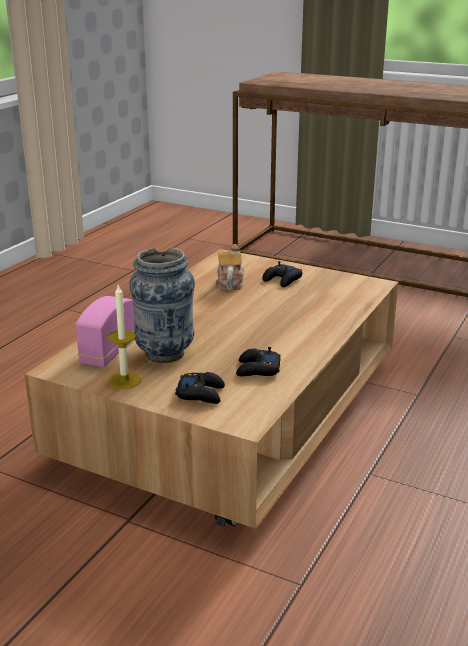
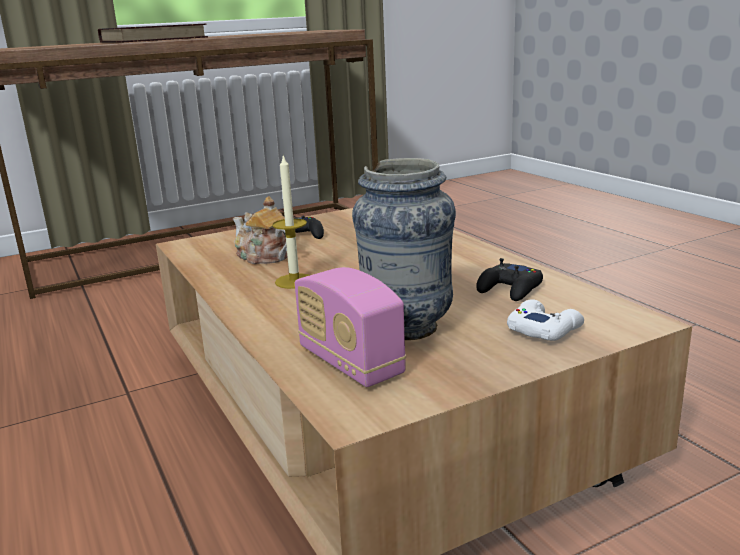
camera: 55 degrees left, 5 degrees down
candle [108,285,141,389] -> candle moved to [272,154,310,289]
black game controller [175,372,225,404] -> white game controller [507,299,584,341]
none -> book [98,24,208,43]

